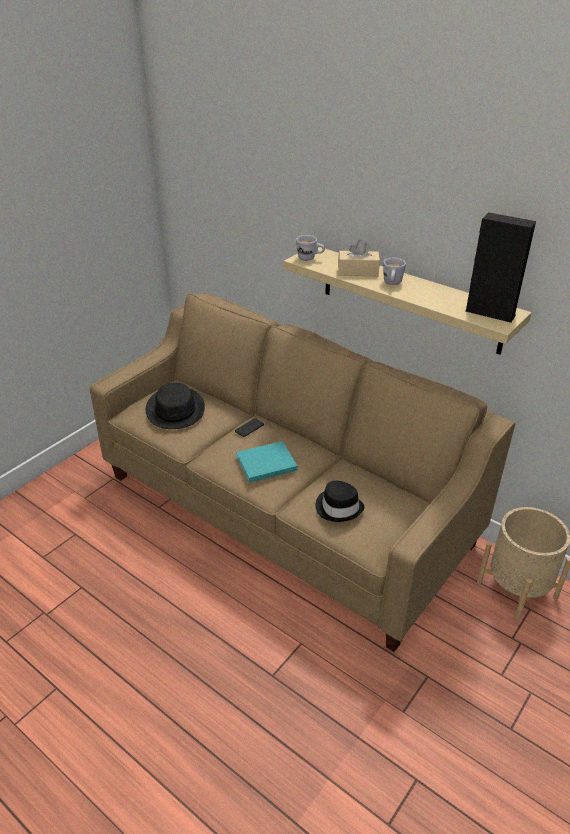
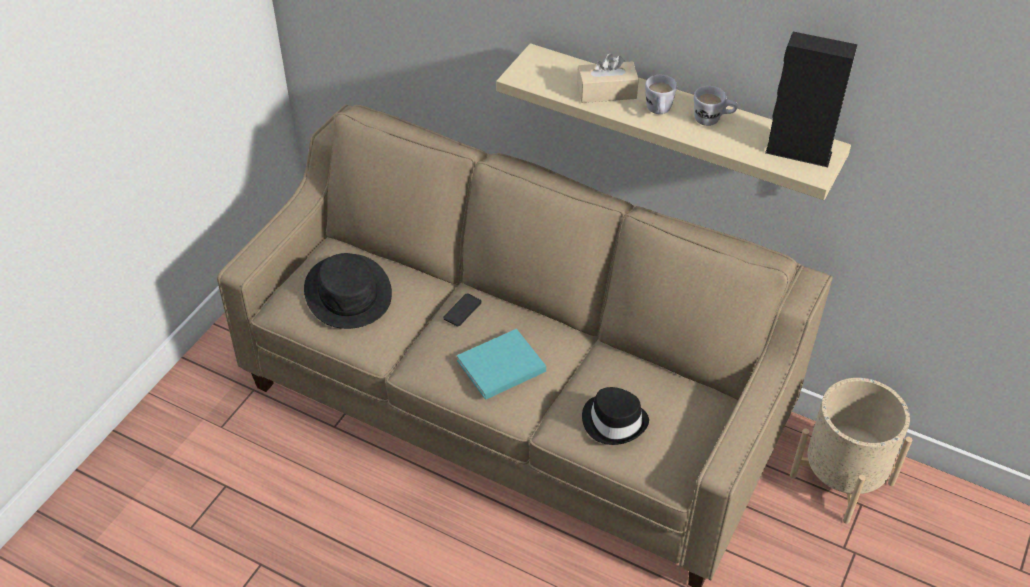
camera: 10 degrees left, 10 degrees up
white mug [296,235,325,261] -> white mug moved to [694,86,738,126]

